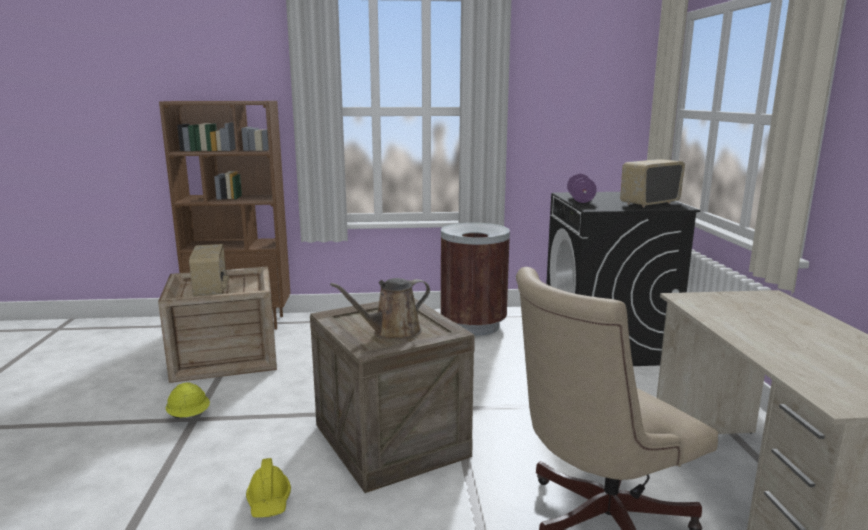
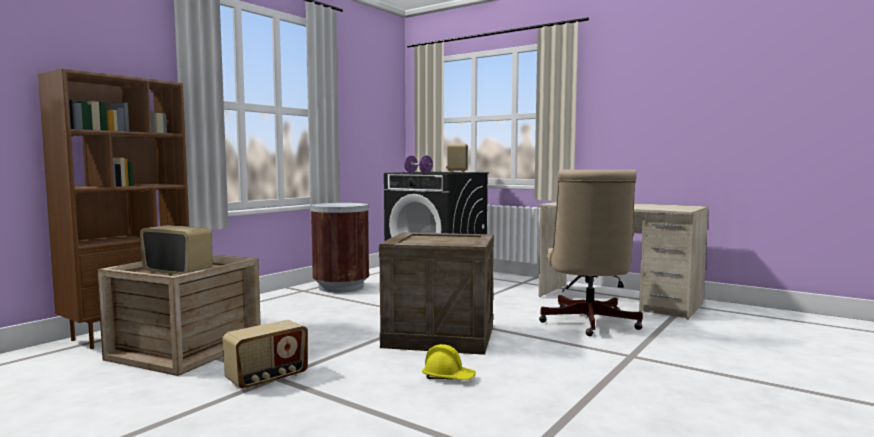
camera: 50 degrees left, 10 degrees down
yellow hard hat [166,382,210,418] -> radio [222,320,308,389]
brown watering can [330,278,430,339] -> none

